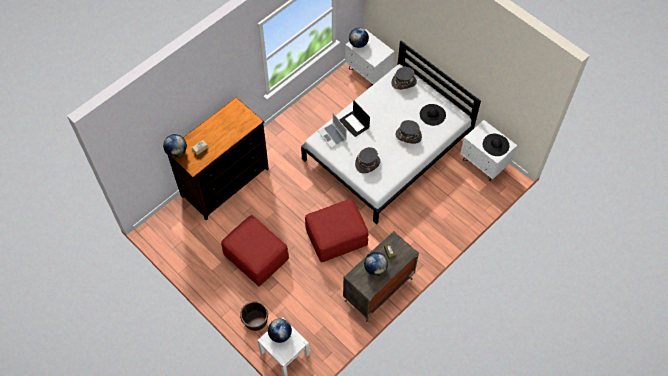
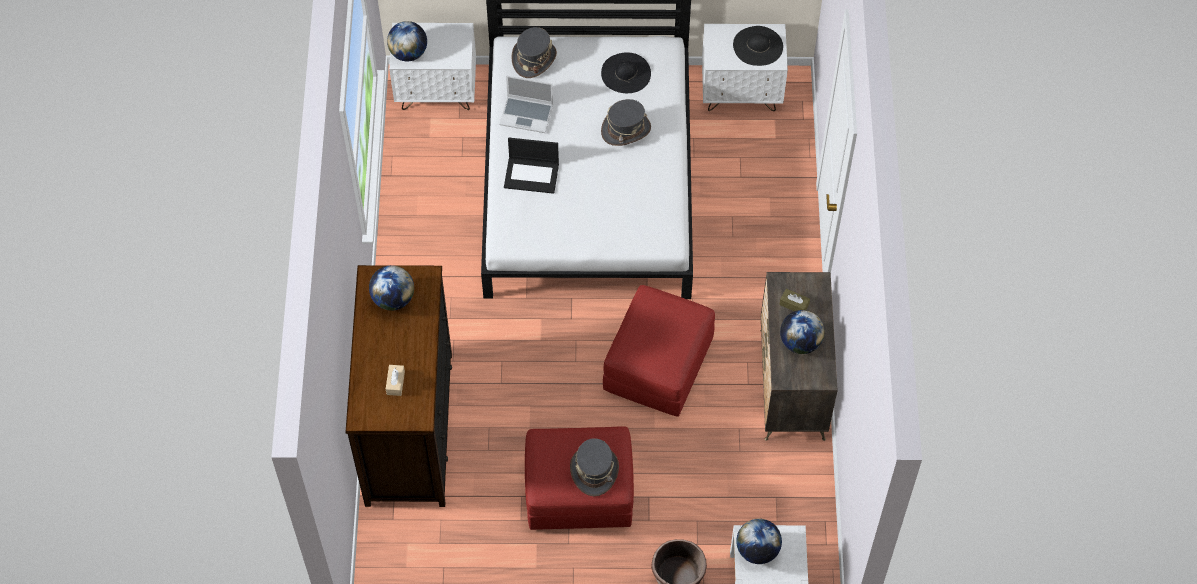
camera: 45 degrees left, 0 degrees up
globe [163,134,187,157] -> globe moved to [369,265,414,311]
laptop [318,113,347,149] -> laptop moved to [499,75,553,133]
grey hat [355,147,381,174] -> grey hat moved to [570,438,619,496]

